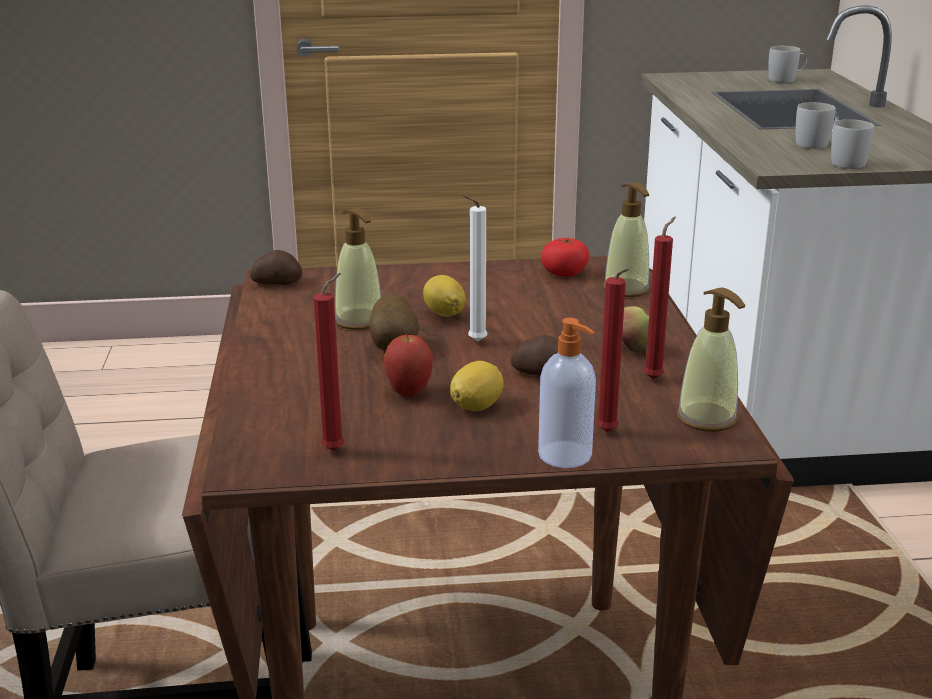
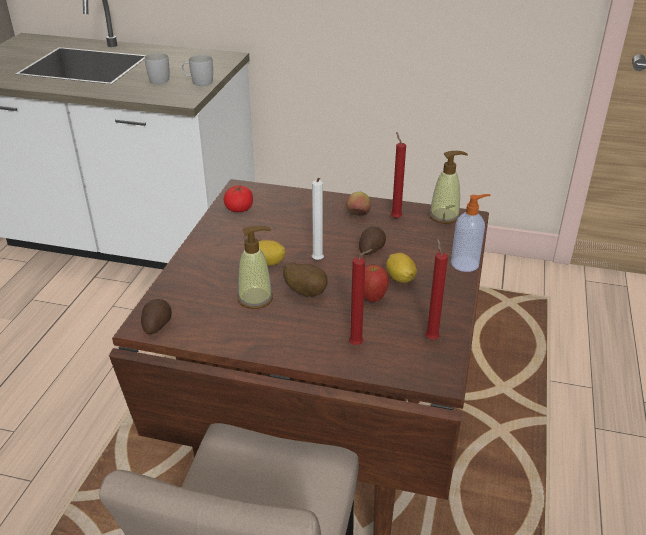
camera: 70 degrees left, 10 degrees up
red candle [596,268,629,432] -> red candle moved to [349,249,373,345]
soap dispenser [603,182,650,297] -> none
white mug [768,46,807,83] -> none

